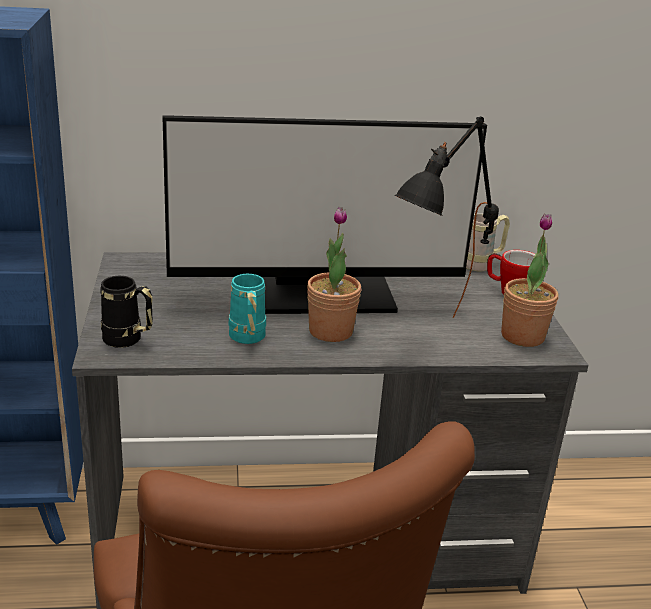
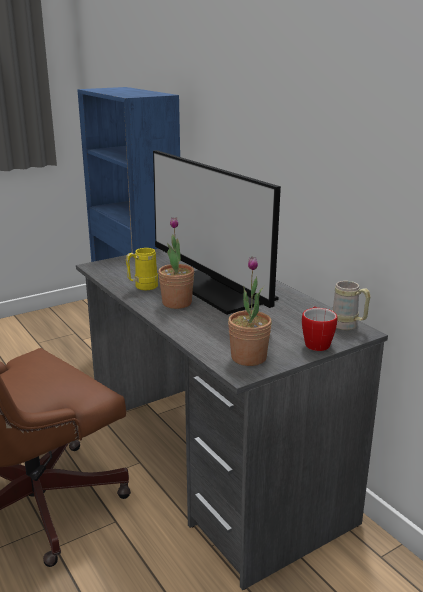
camera: 65 degrees right, 5 degrees down
black mug [101,276,153,348] -> none
turquoise mug [228,274,266,344] -> yellow mug [126,248,158,290]
black table lamp [394,116,499,318] -> none

